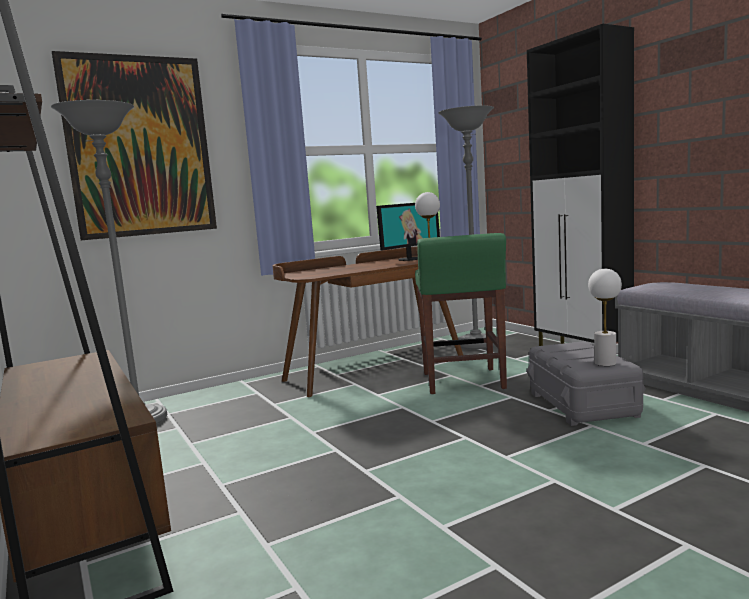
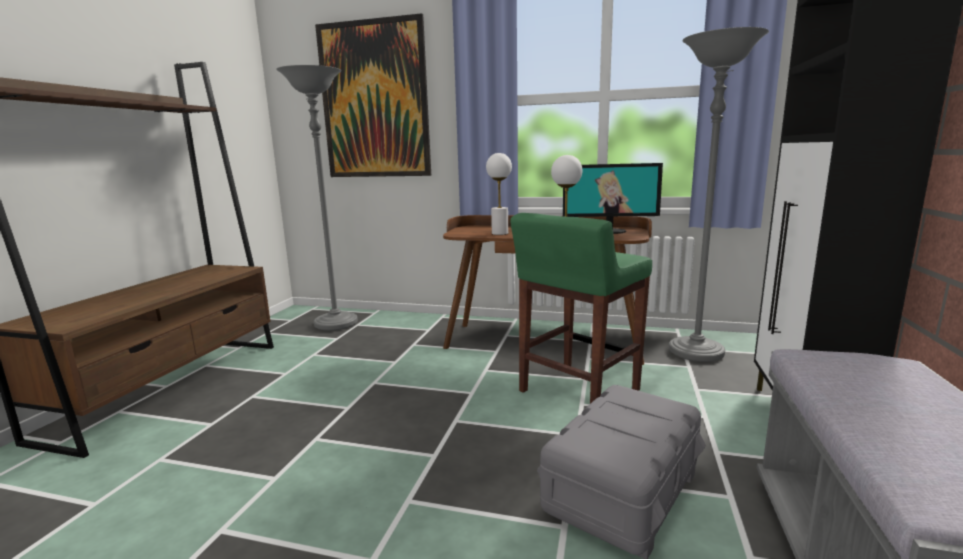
camera: 45 degrees right, 5 degrees up
white table lamp [588,269,622,366] -> white table lamp moved to [486,153,512,235]

